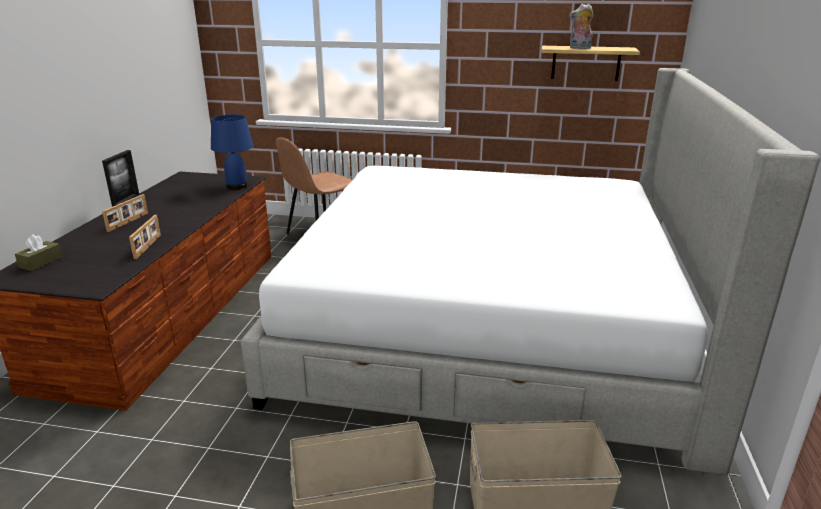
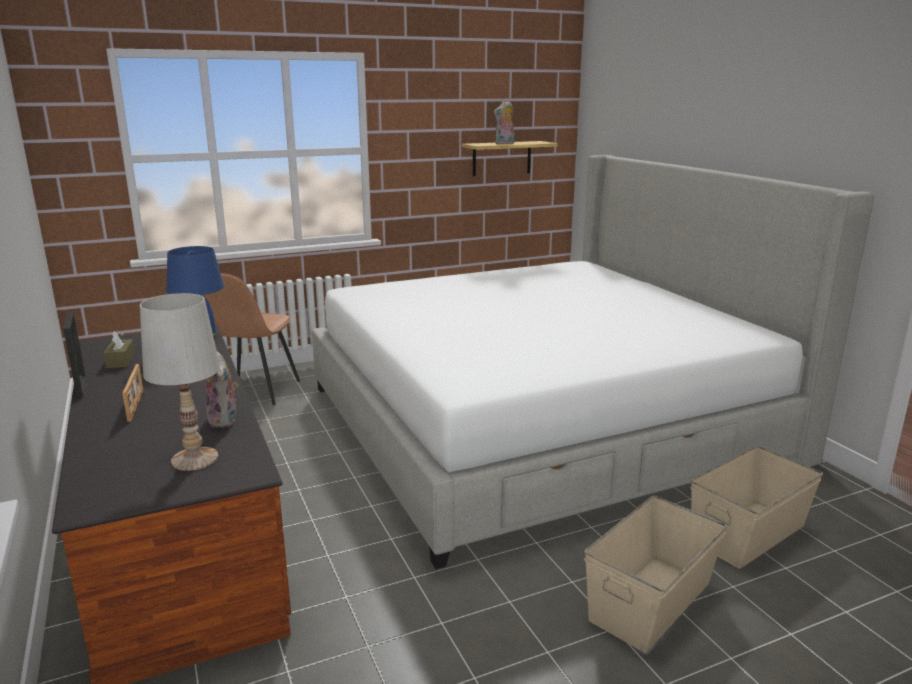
camera: 35 degrees left, 5 degrees down
brown tissue box [15,234,63,271] -> brown tissue box moved to [103,331,135,368]
picture frame [129,215,161,259] -> plush toy [206,351,238,428]
none -> white table lamp [140,293,220,471]

